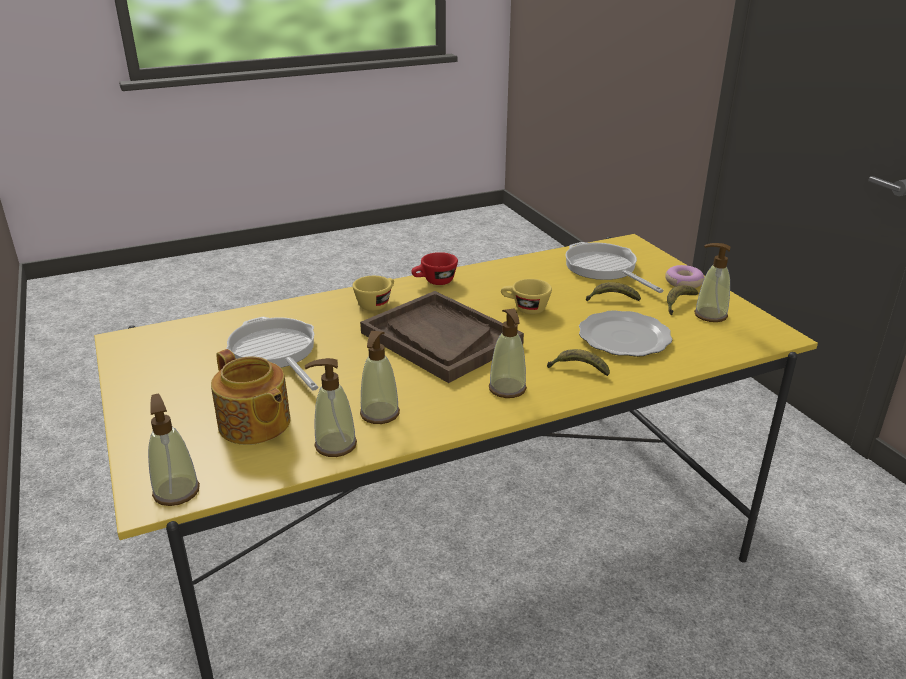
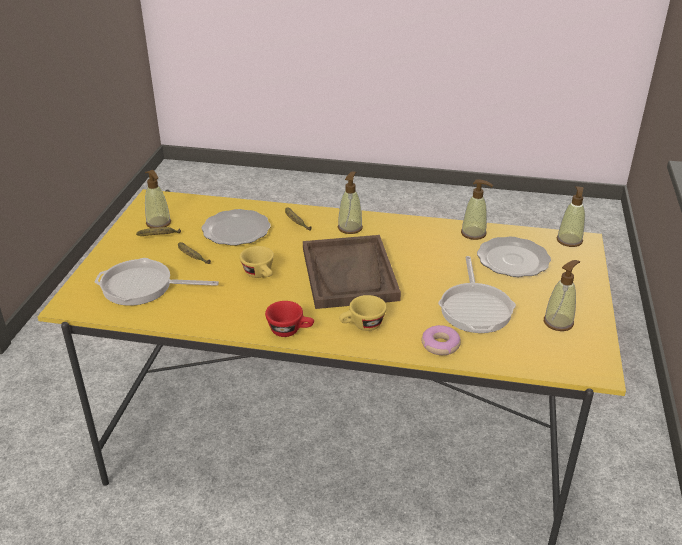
camera: 145 degrees left, 5 degrees up
teapot [211,349,291,445] -> plate [477,236,551,277]
soap dispenser [360,331,400,424] -> soap dispenser moved to [544,260,580,331]
frying pan [566,242,664,293] -> frying pan turned 90 degrees clockwise [95,258,219,306]
donut [665,265,704,288] -> donut moved to [421,325,461,355]

